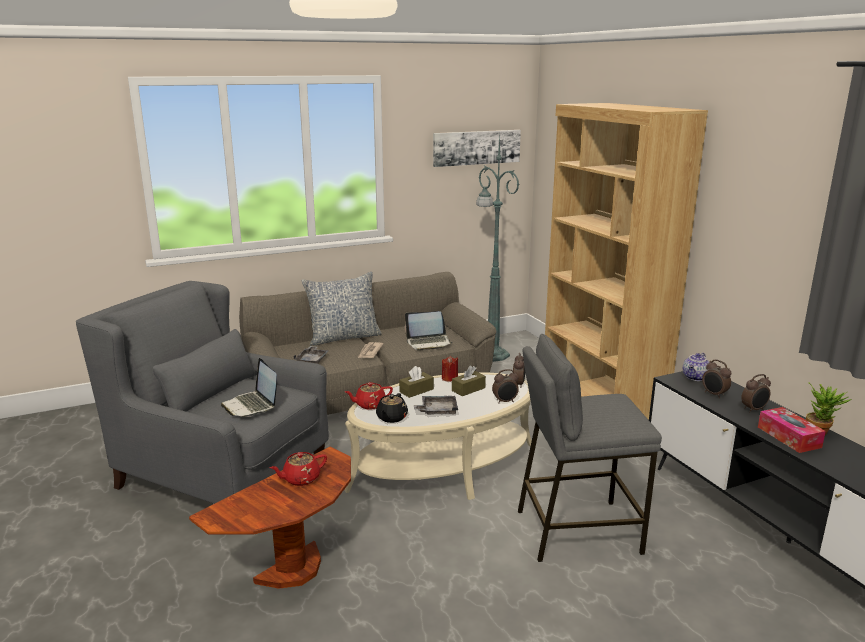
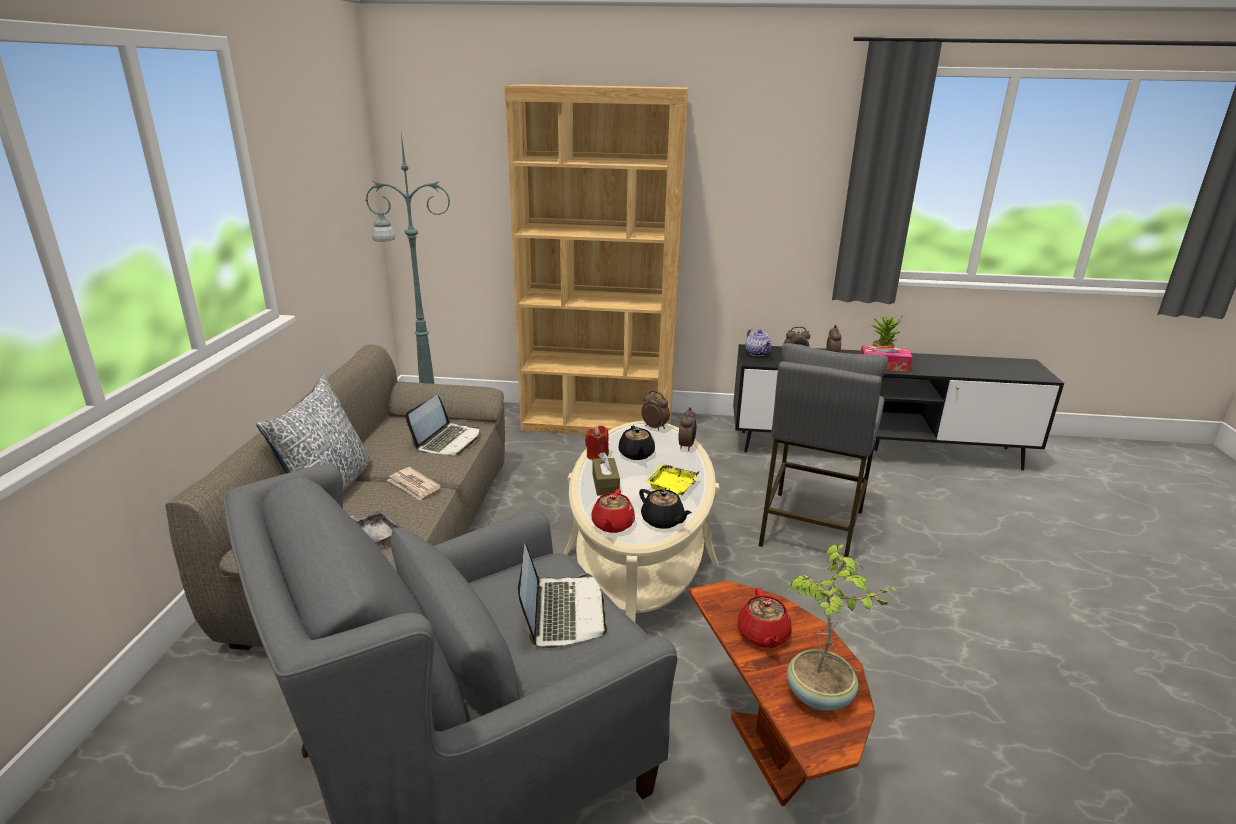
camera: 60 degrees left, 5 degrees up
laptop [221,358,277,417] -> laptop turned 90 degrees counterclockwise [518,543,607,648]
grey tray [414,396,458,415] -> yellow tray [645,464,700,495]
picture [433,130,521,167] -> none
brown tissue box [452,366,486,396] -> black teapot [618,426,655,460]
none -> potted plant [787,544,897,711]

